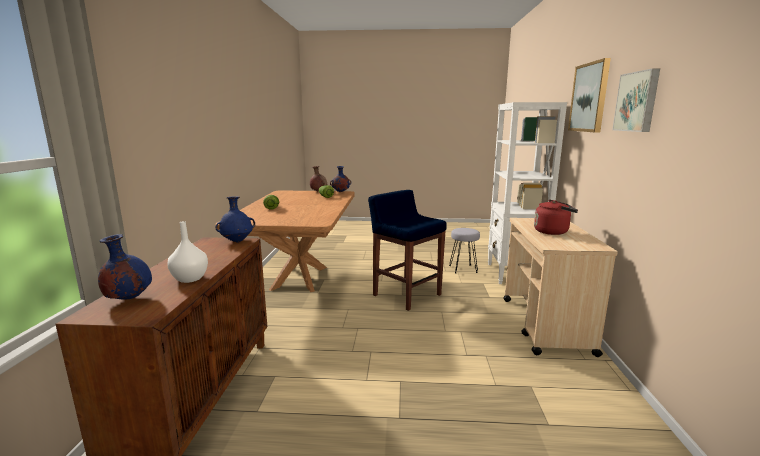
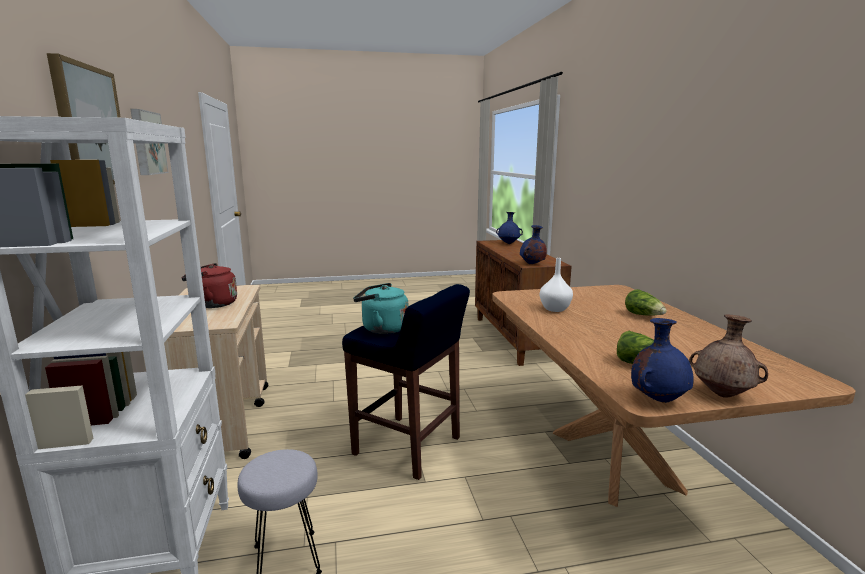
camera: 165 degrees right, 0 degrees up
white vase [167,221,208,283] -> white vase moved to [540,258,573,312]
none -> turquoise kettle [353,283,409,334]

